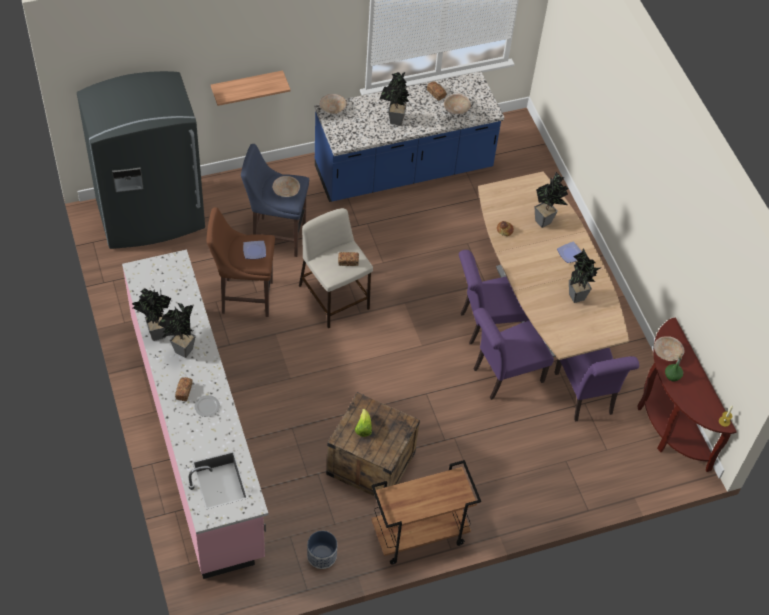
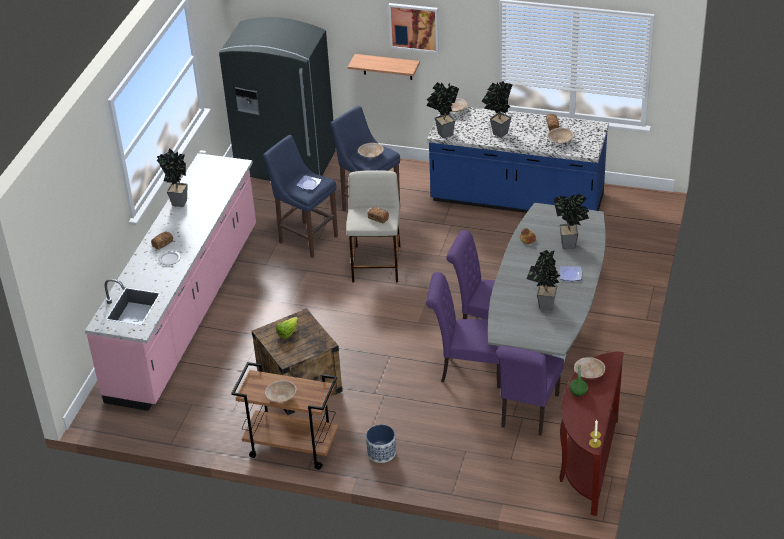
camera: 40 degrees right, 15 degrees down
potted plant [158,303,196,358] -> potted plant moved to [426,82,459,138]
brown stool [207,207,275,317] -> blue stool [263,135,338,258]
planter [307,531,337,569] -> planter moved to [366,425,396,463]
brown dining table [478,172,629,360] -> grey dining table [488,203,606,378]
none -> beige bowl [265,380,297,402]
none -> picture [388,3,439,53]

